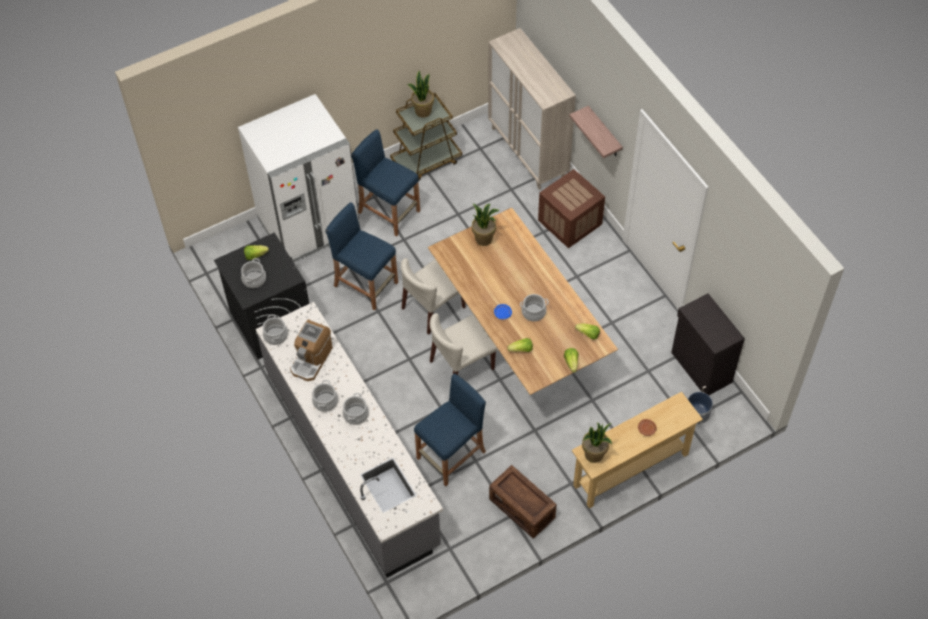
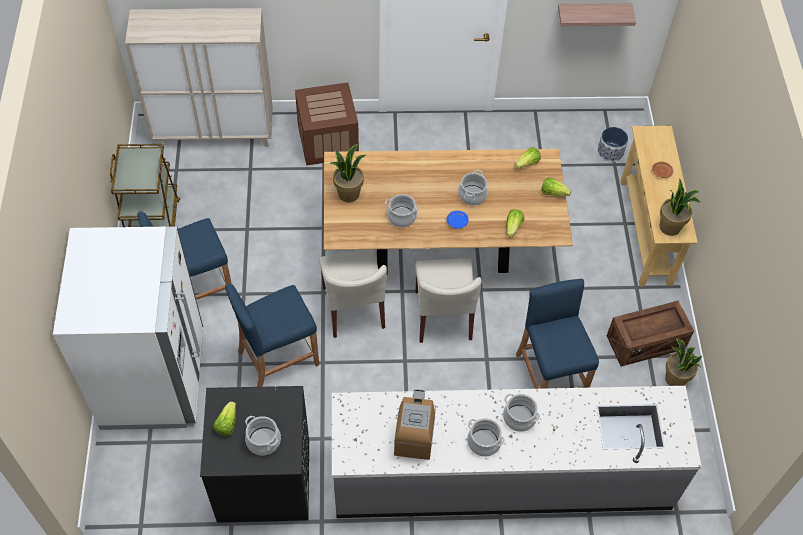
camera: 65 degrees left, 0 degrees up
cooking pot [263,314,288,345] -> cooking pot moved to [385,194,420,227]
coffee machine [290,320,333,381] -> coffee machine turned 135 degrees counterclockwise [394,389,436,460]
potted plant [408,70,434,118] -> potted plant moved to [665,338,702,386]
shelf [569,106,623,158] -> shelf moved to [558,3,636,26]
black cabinet [671,293,745,395] -> none

